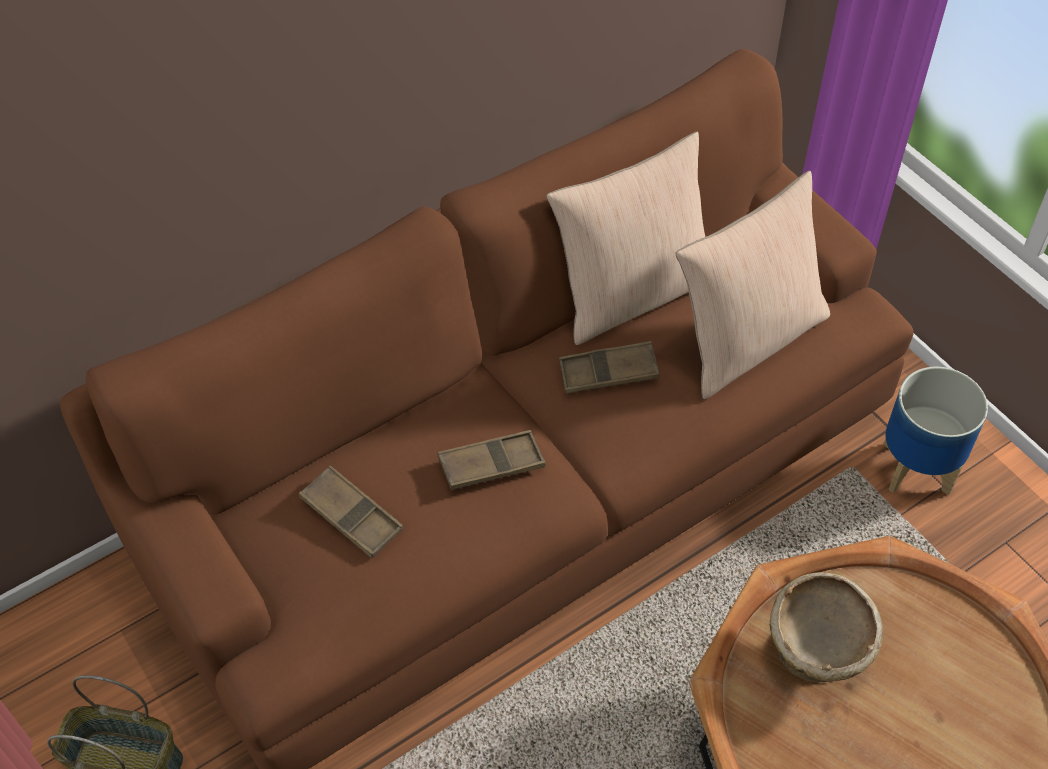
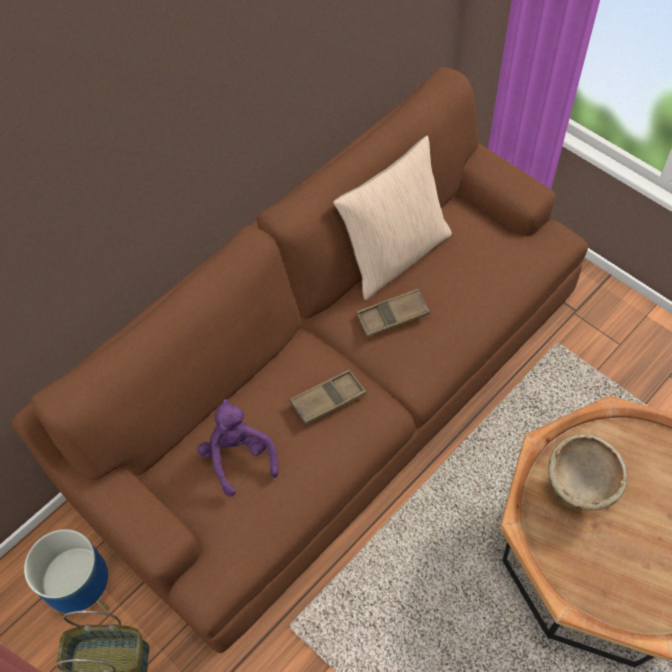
camera: 10 degrees left, 5 degrees up
brown tray [299,465,403,559] -> purple plush toy [197,399,279,497]
beige pillow [676,171,830,399] -> none
planter [883,366,988,495] -> planter moved to [24,529,110,617]

